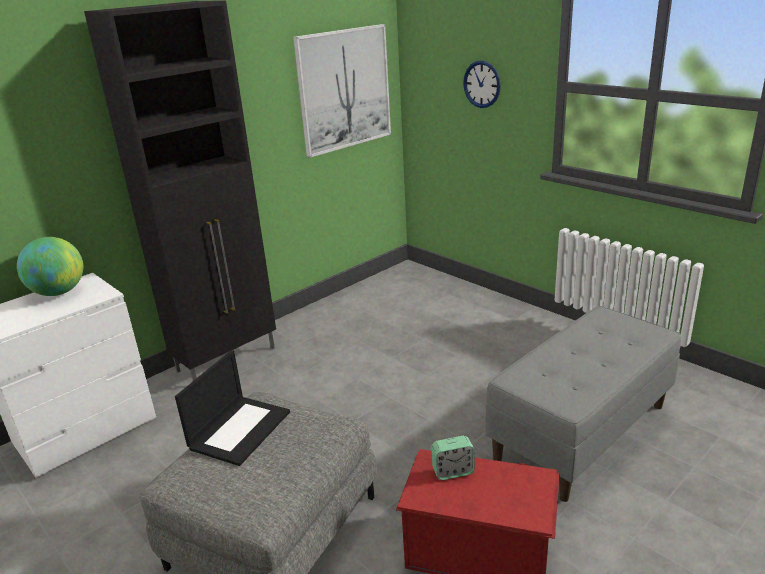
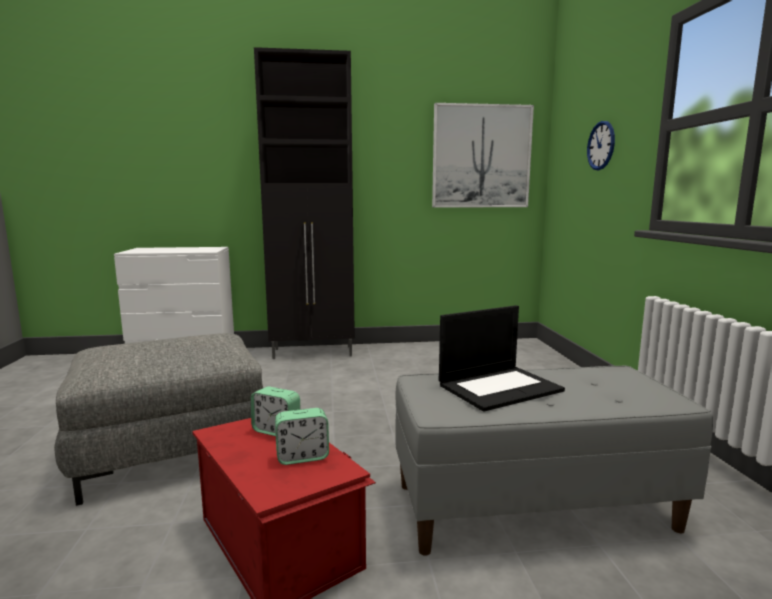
camera: 35 degrees right, 15 degrees down
globe [17,237,83,296] -> none
laptop [175,350,290,466] -> laptop moved to [439,305,565,412]
none -> alarm clock [275,408,329,465]

